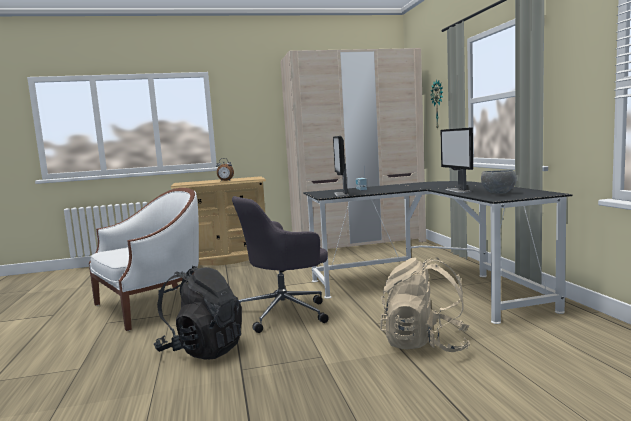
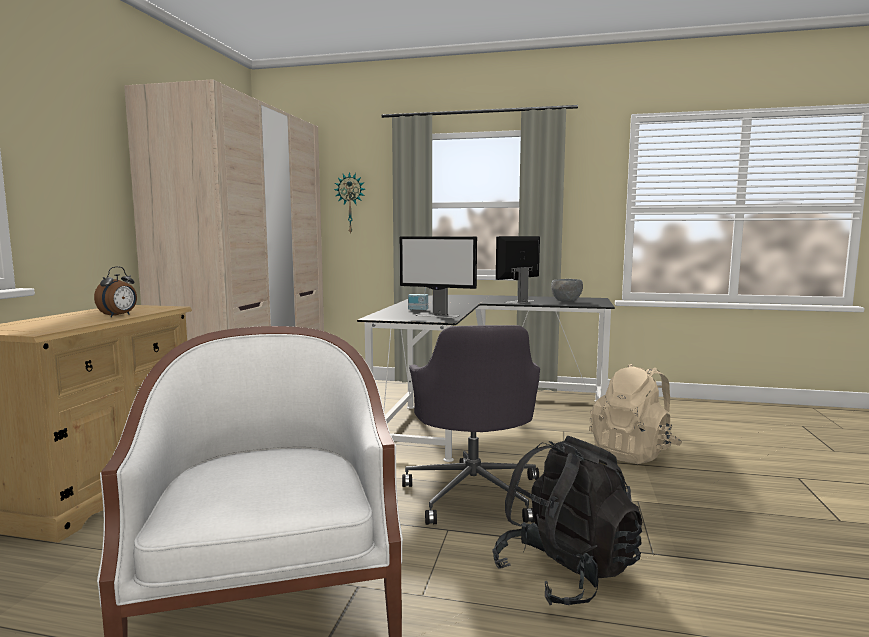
camera: 65 degrees left, 0 degrees up
monitor [440,127,473,193] -> monitor turned 120 degrees clockwise [496,236,540,304]

